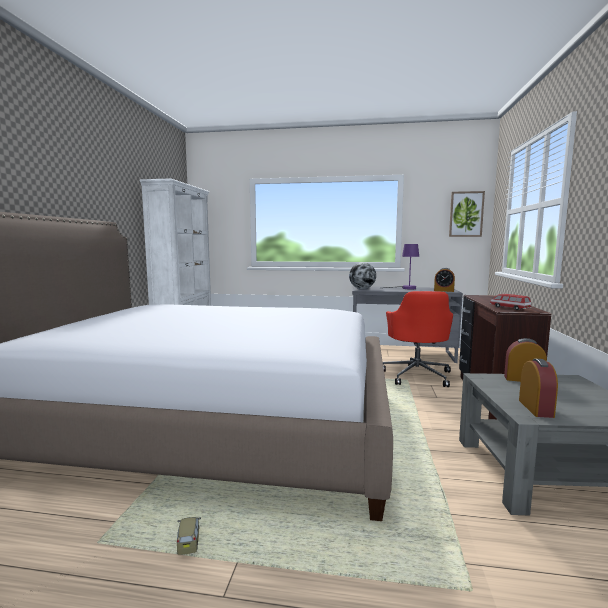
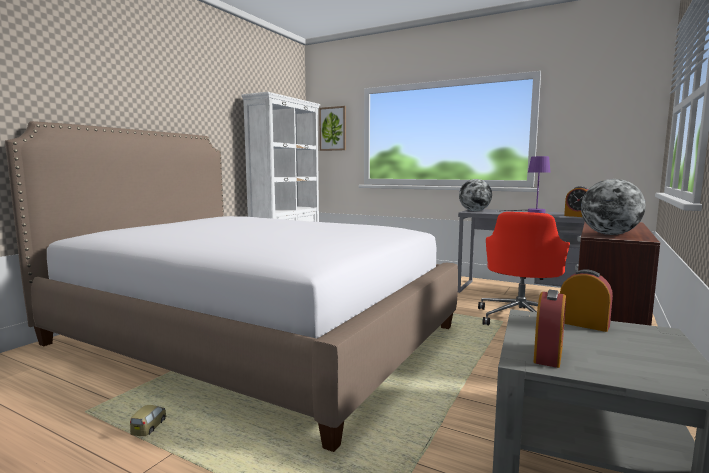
camera: 20 degrees right, 0 degrees up
picture [449,191,485,237] -> picture moved to [319,106,346,151]
toy car [490,294,531,310] -> globe [581,179,646,235]

